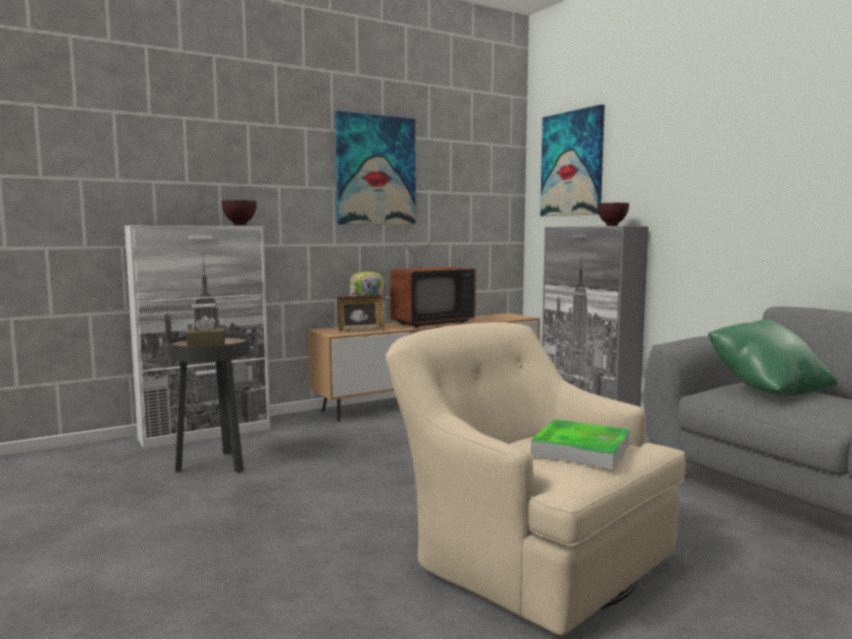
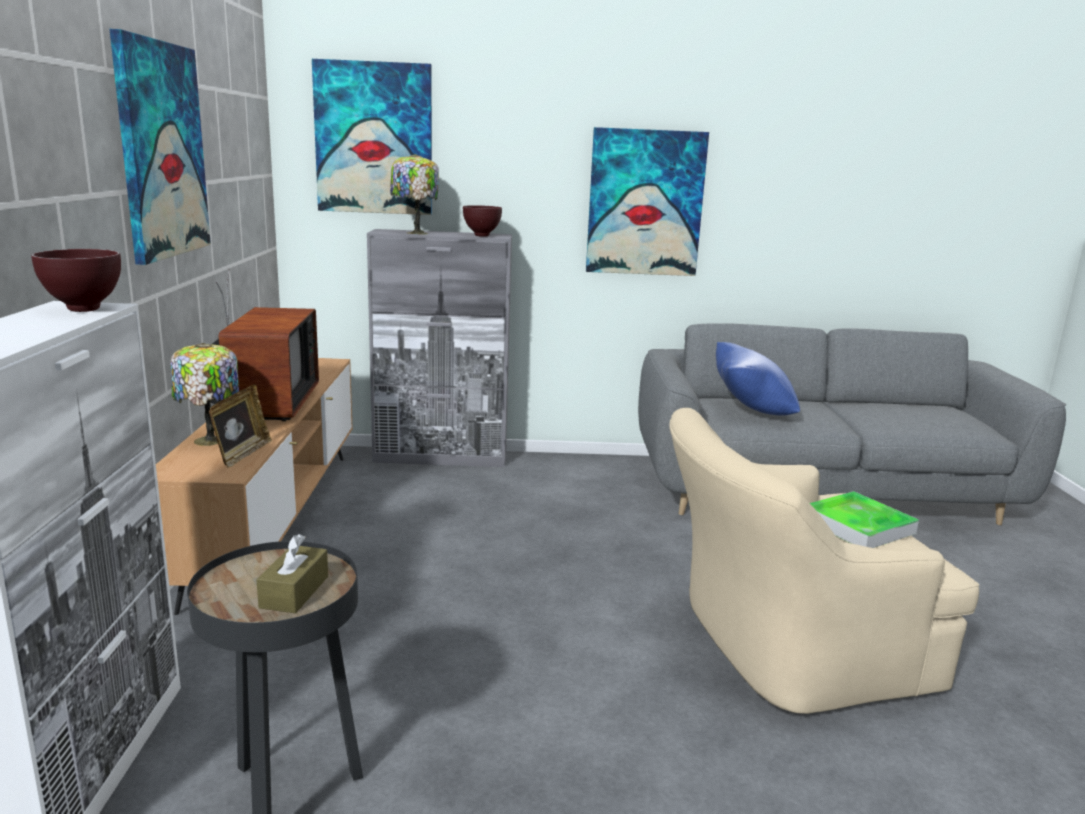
camera: 60 degrees left, 10 degrees up
green pillow [708,319,837,397] -> blue pillow [716,342,800,416]
none -> table lamp [390,154,439,235]
none -> picture [586,127,709,276]

